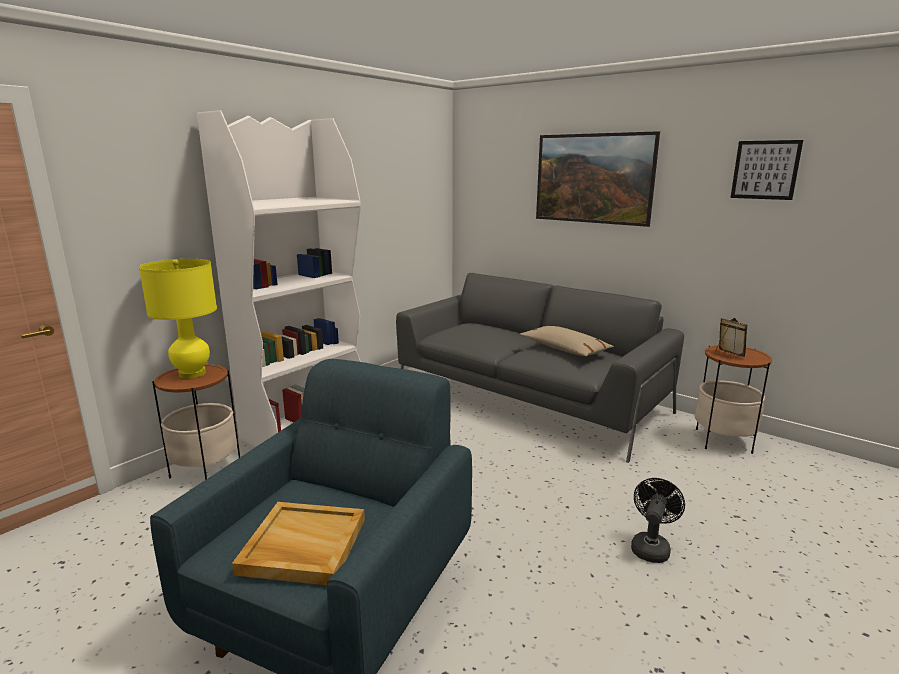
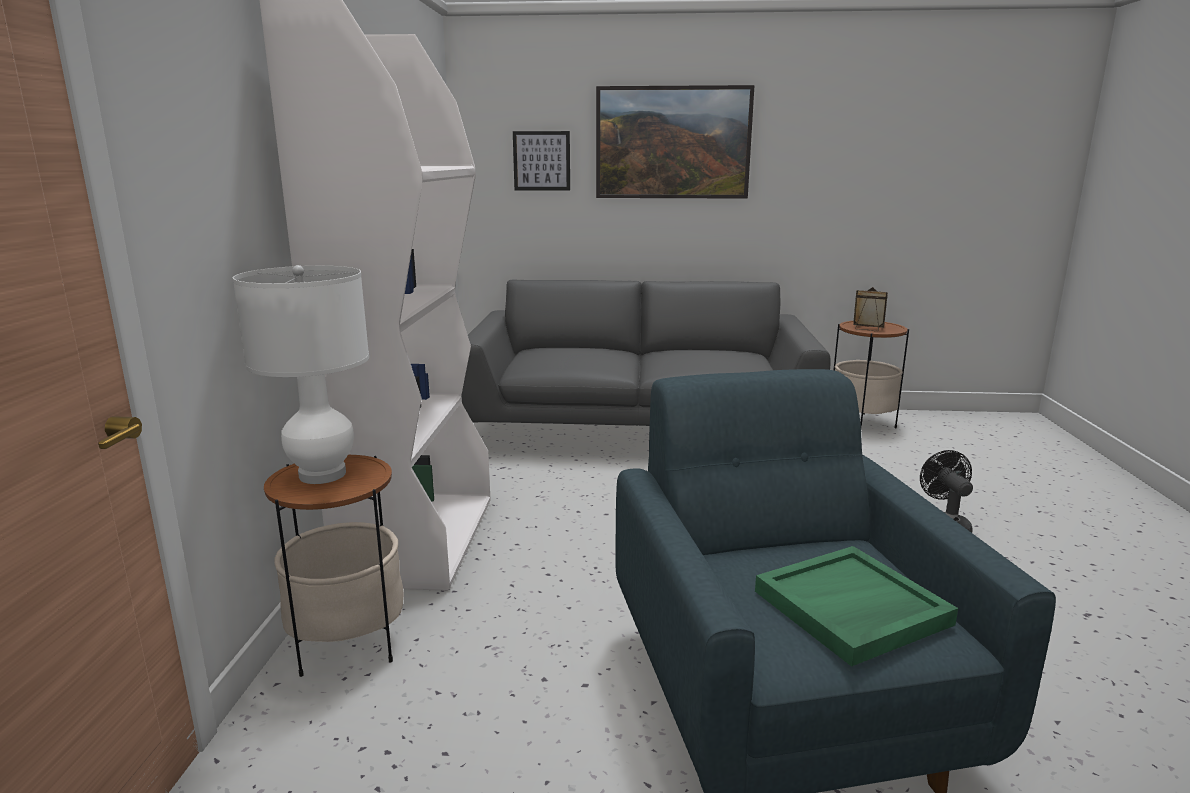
camera: 35 degrees left, 0 degrees up
yellow table lamp [139,259,217,379] -> white table lamp [233,265,369,484]
beige tray [232,502,365,585] -> green tray [755,546,958,667]
beige pillow [519,326,614,357] -> none
picture [730,140,803,200] -> picture moved to [513,131,570,191]

